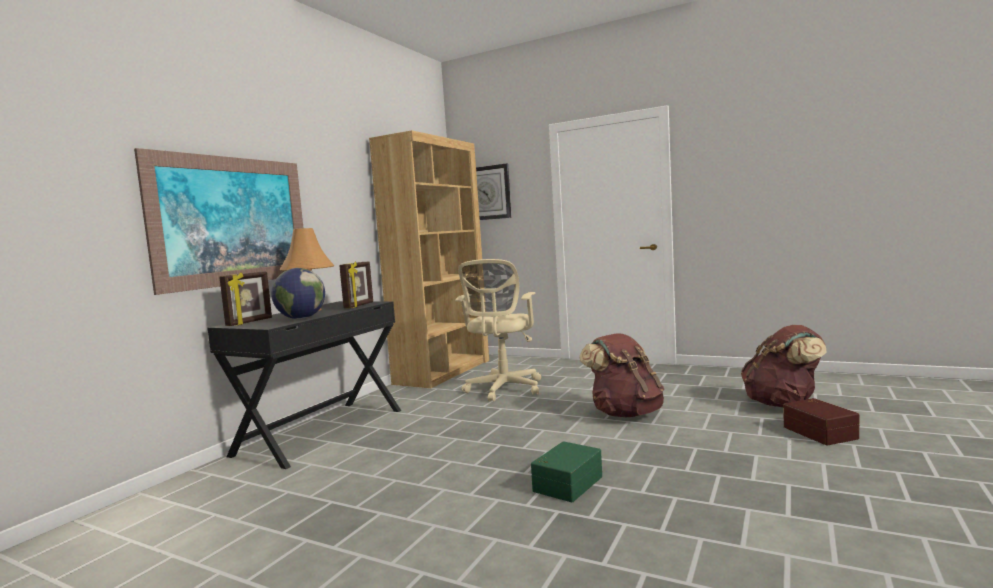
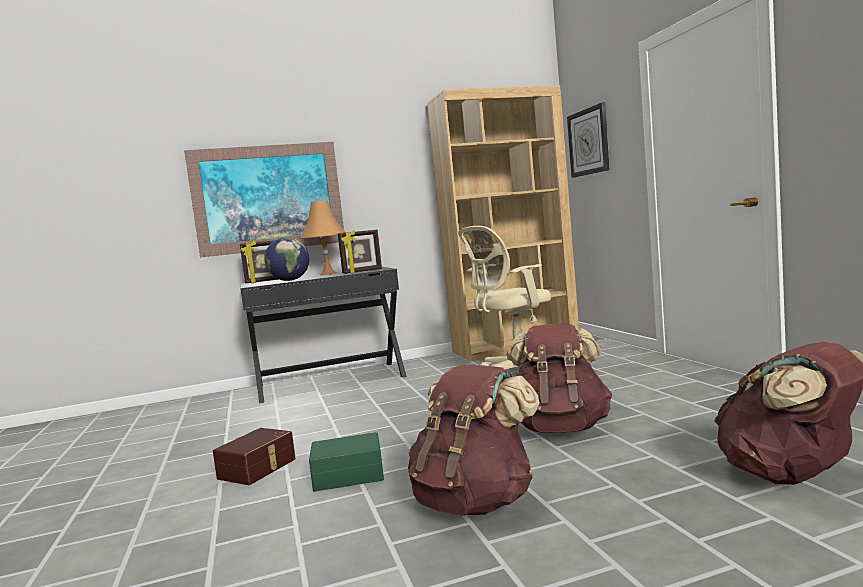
camera: 45 degrees right, 0 degrees up
brown storage box [784,398,859,446] -> brown storage box moved to [213,428,296,485]
none -> brown backpack [408,364,540,516]

